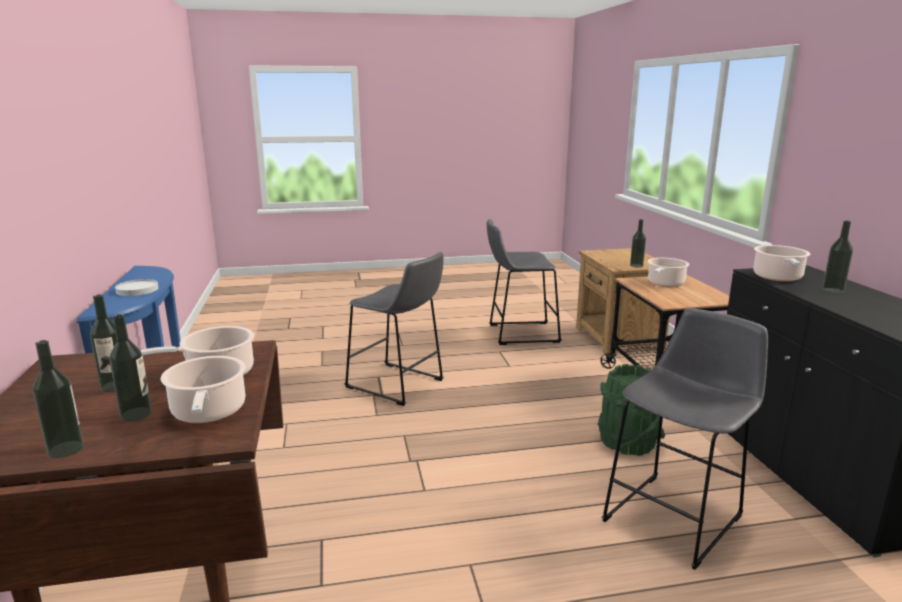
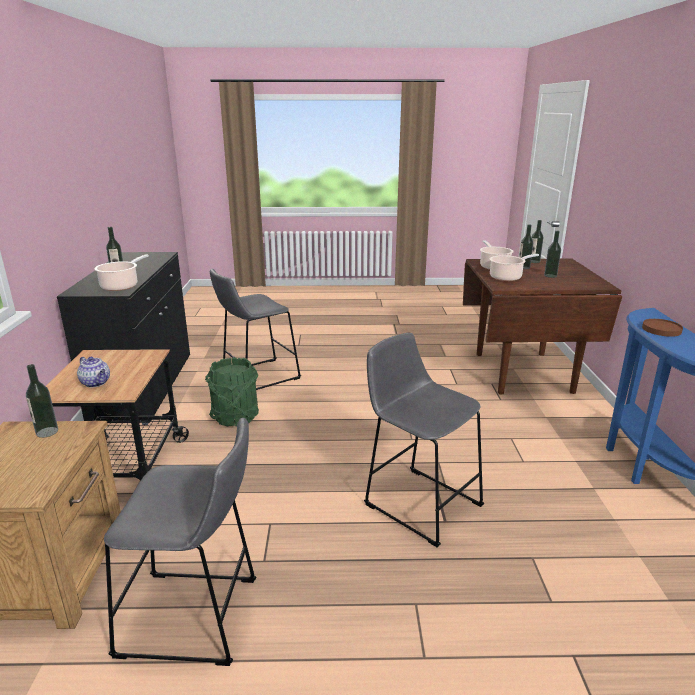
camera: 170 degrees left, 5 degrees up
white plate [115,279,158,296] -> brown plate [642,319,683,337]
cooking pot [648,258,689,287] -> teapot [77,357,110,388]

